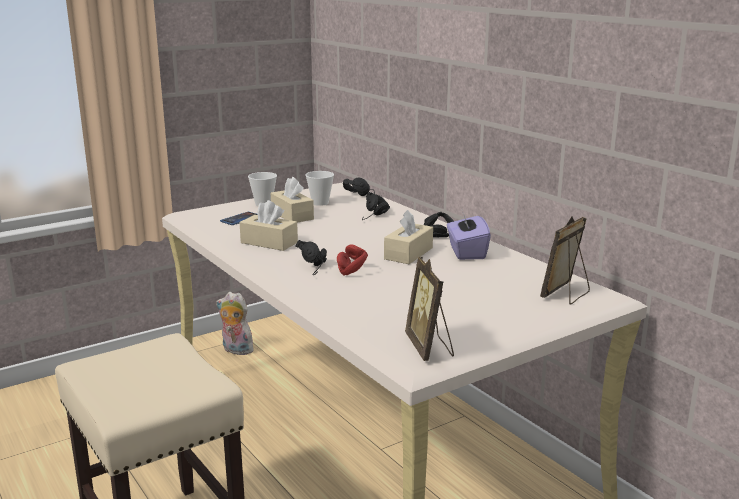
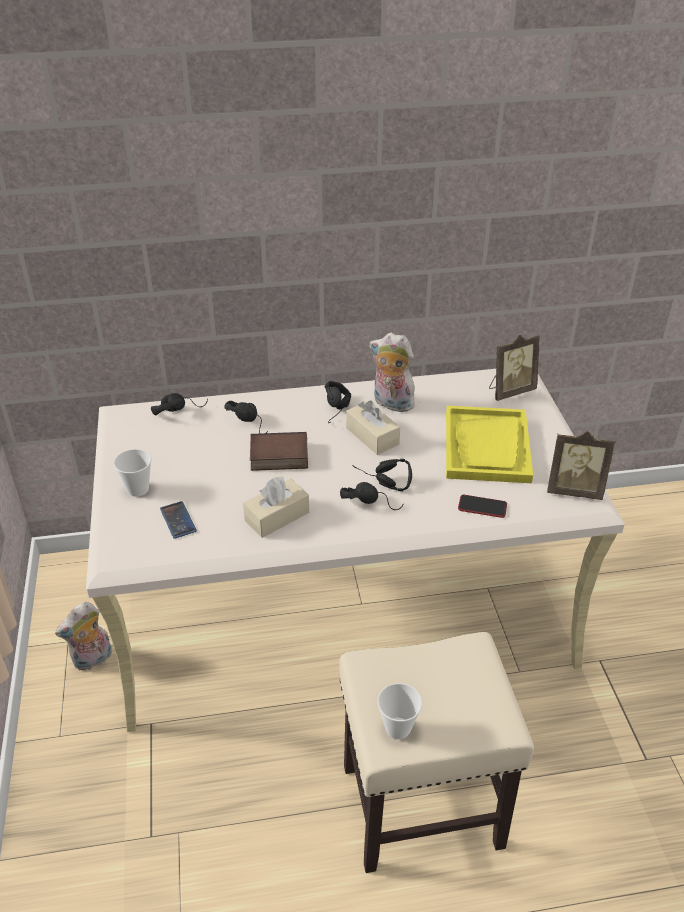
camera: 65 degrees left, 20 degrees up
beige tissue box [271,177,314,223] -> none
cup [305,171,334,206] -> cup moved to [377,683,422,739]
red headphones [337,244,368,275] -> black headphones [352,459,412,491]
purple tissue box [447,213,491,260] -> plush toy [369,333,418,412]
picture frame [540,216,590,305] -> picture frame turned 90 degrees counterclockwise [489,335,540,401]
none -> book [250,432,308,471]
none -> yellow tray [446,406,533,483]
none -> phone [458,495,507,518]

